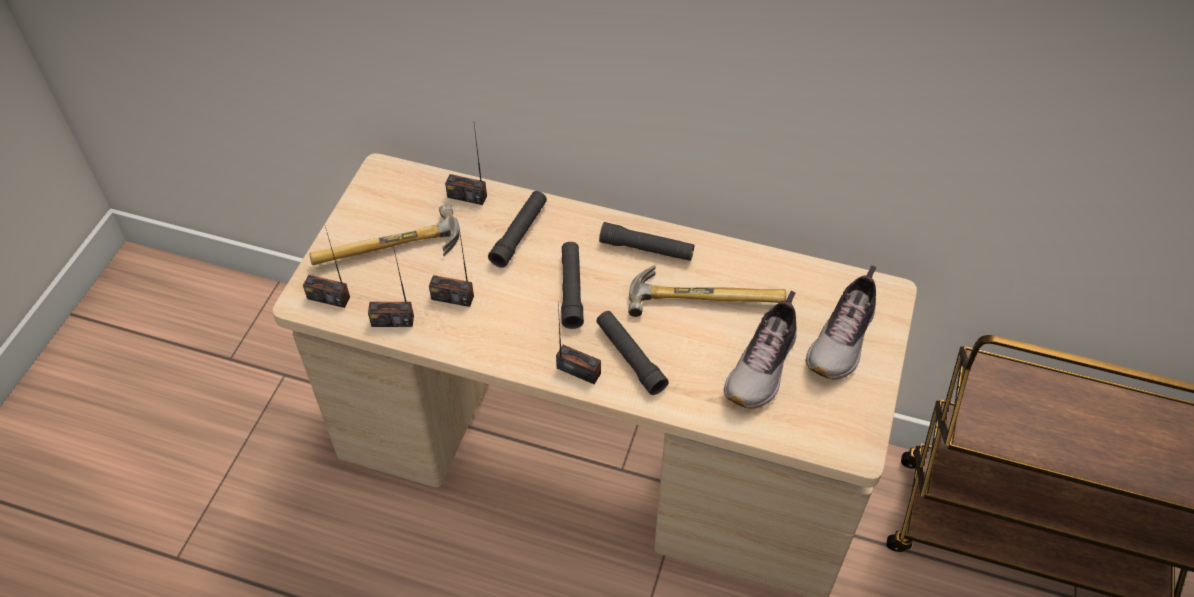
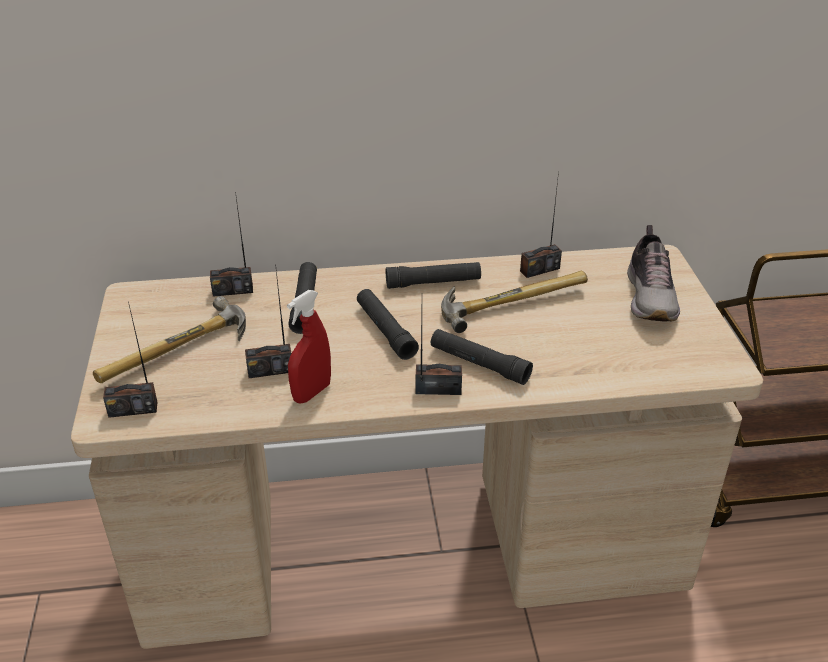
camera: 25 degrees left, 15 degrees down
radio [368,246,414,327] -> radio moved to [520,172,562,278]
shoe [724,291,797,409] -> none
none -> red spray bottle [287,290,331,404]

